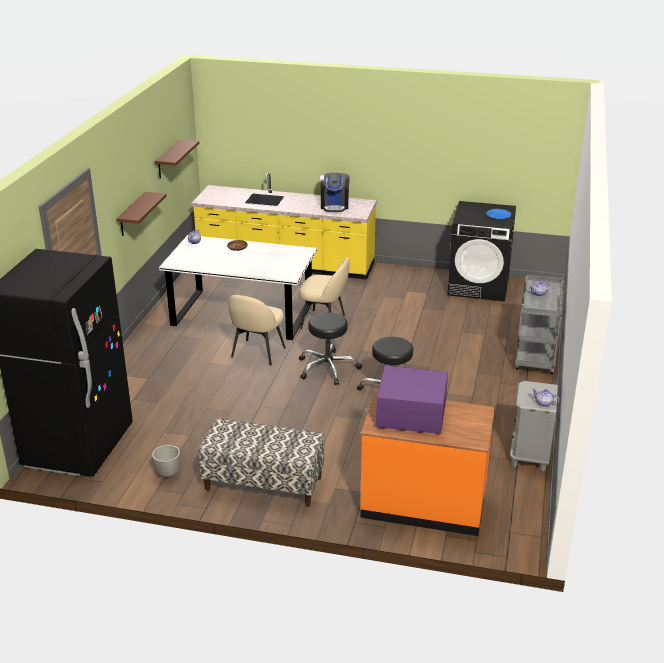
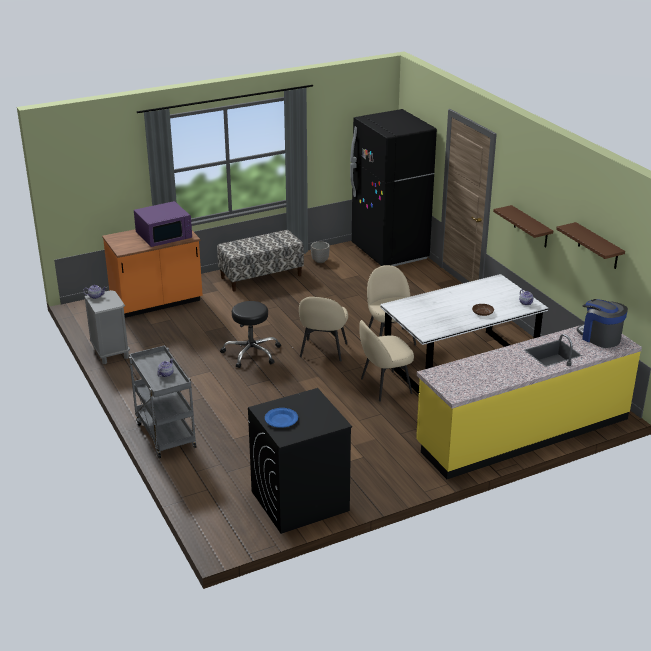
camera: 140 degrees right, 0 degrees up
black stool [299,313,362,385] -> beige chair [299,297,348,361]
coffee machine [320,173,350,212] -> coffee machine moved to [577,299,628,348]

